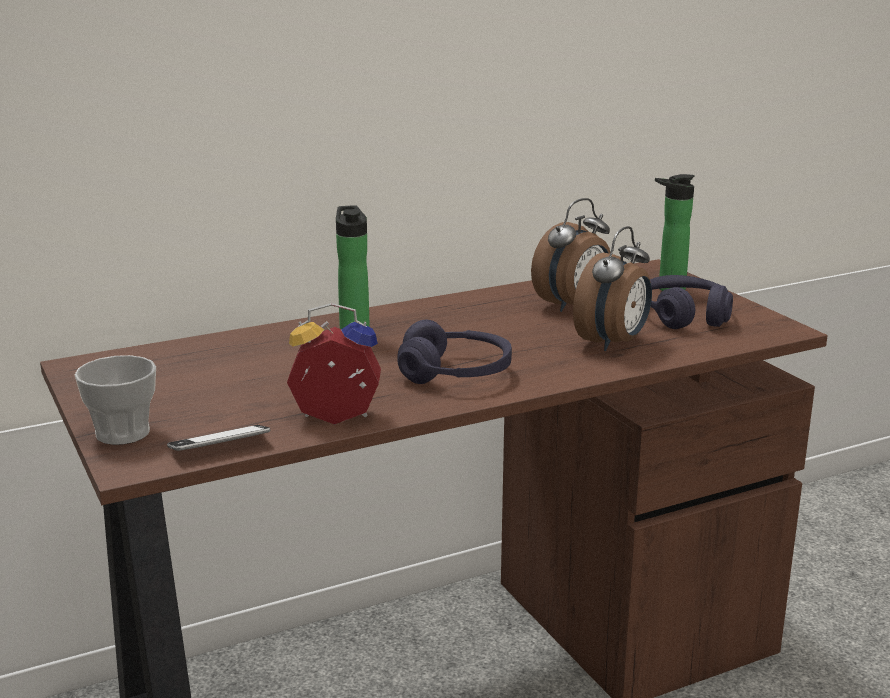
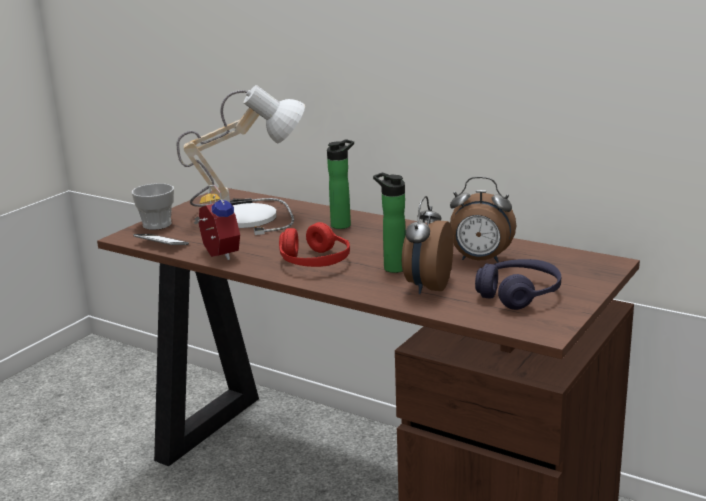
camera: 60 degrees right, 0 degrees up
purple headphones [398,320,512,384] -> red headphones [279,222,350,267]
alarm clock [573,226,652,351] -> alarm clock turned 105 degrees clockwise [402,196,453,294]
bottle [655,174,695,291] -> bottle moved to [373,173,406,273]
none -> table lamp [177,85,305,235]

